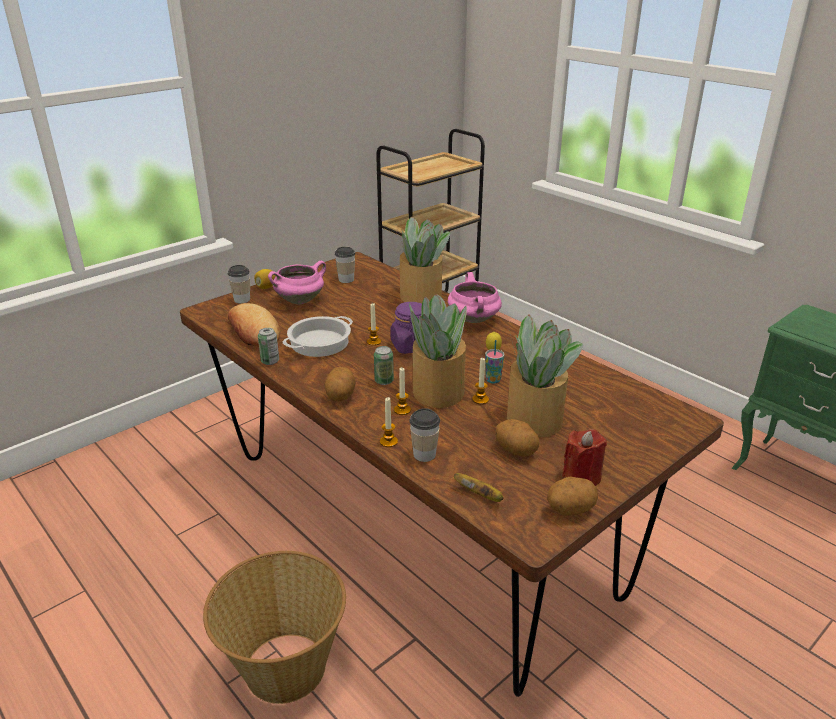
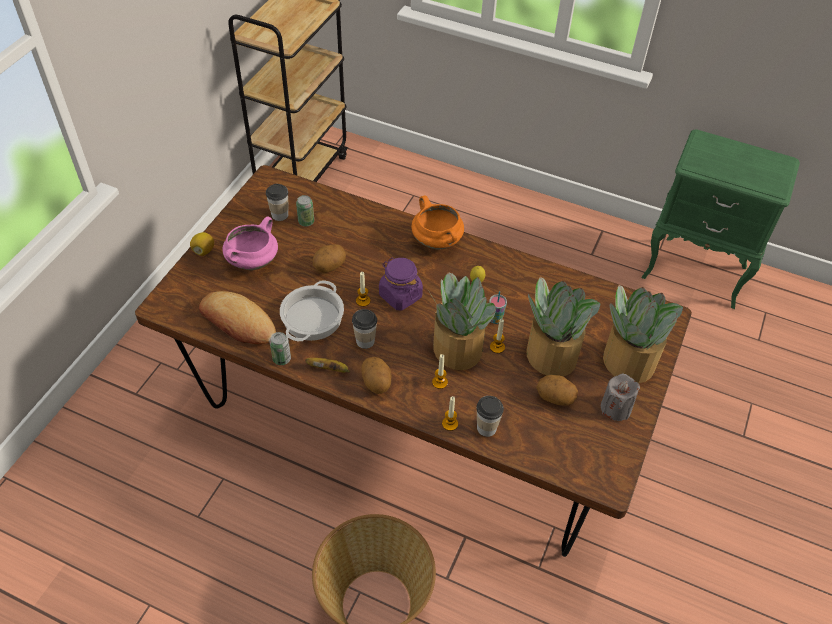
camera: 25 degrees left, 20 degrees up
cup [227,265,250,303] -> cup moved to [352,309,377,349]
can [374,346,394,385] -> can moved to [296,195,314,227]
potted plant [398,217,450,304] -> potted plant moved to [603,285,683,383]
pink cooking pot [448,272,502,323] -> orange cooking pot [411,195,464,250]
banana [454,473,504,502] -> banana moved to [305,358,350,373]
potato [547,476,598,516] -> potato moved to [313,244,346,273]
red candle [562,429,607,486] -> grey candle [601,373,640,421]

